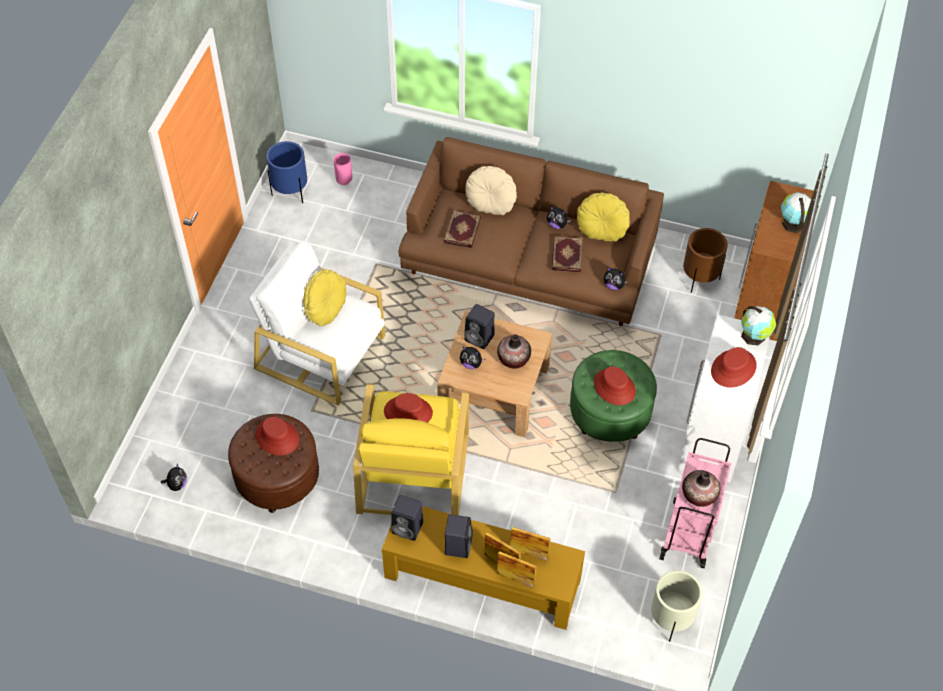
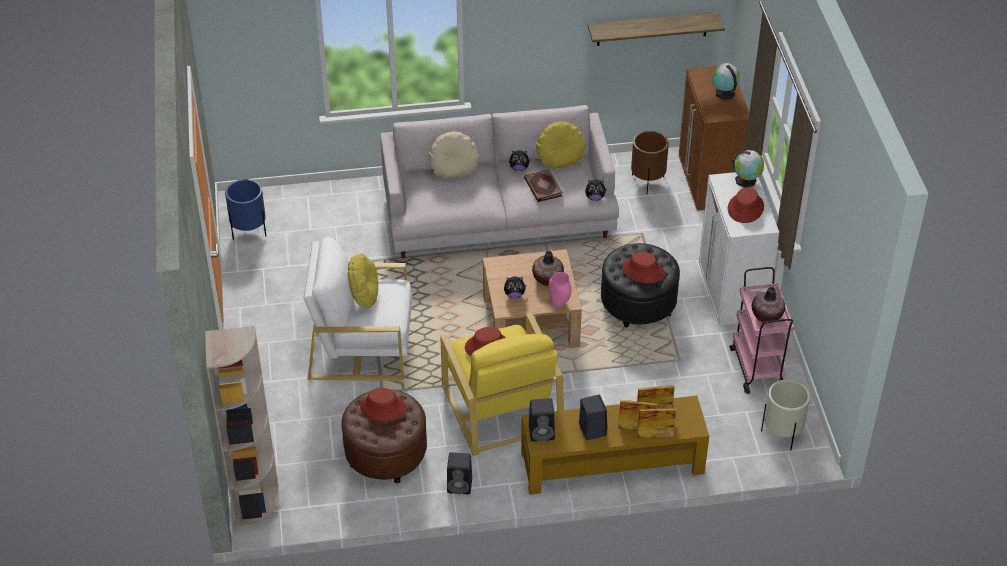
camera: 25 degrees left, 10 degrees down
plush toy [161,464,187,491] -> none
pink vase [334,153,352,185] -> pink vase moved to [548,272,571,308]
brown sofa [399,137,664,326] -> white sofa [380,105,619,259]
book [444,210,481,248] -> none
black speaker [464,304,495,349] -> black speaker moved to [447,452,472,494]
green ottoman [570,350,657,442] -> black ottoman [601,243,680,327]
none -> beige bookcase [205,326,279,527]
none -> shelf [588,12,725,46]

